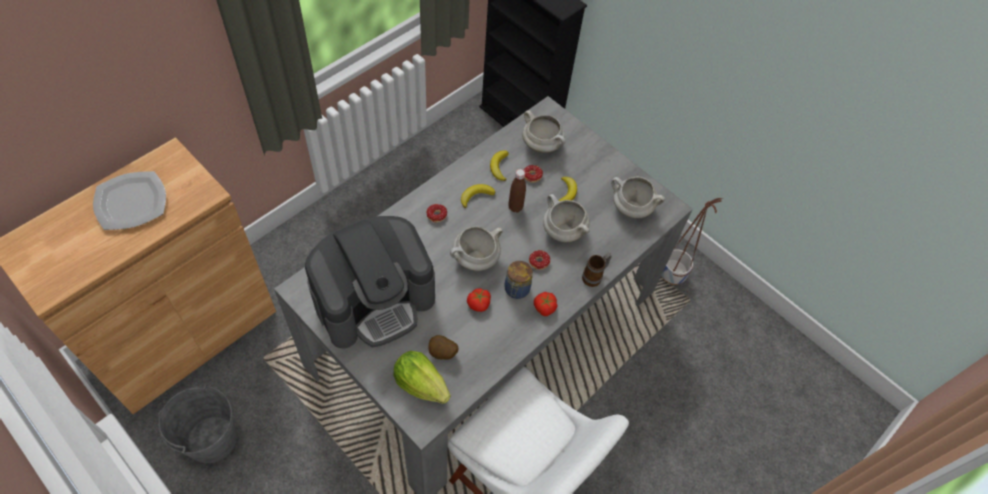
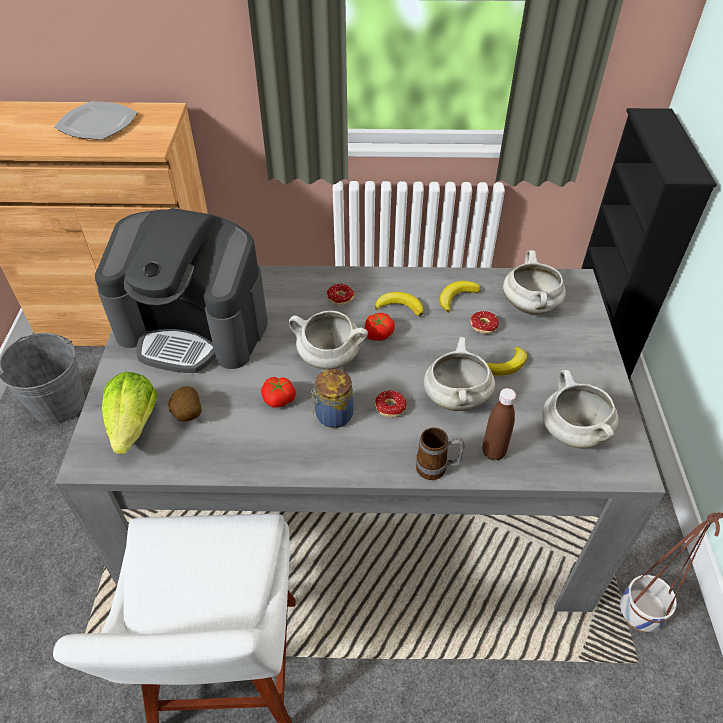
camera: 50 degrees right, 10 degrees down
brown bottle [508,169,526,212] -> brown bottle moved to [482,388,516,460]
tomato [534,292,558,316] -> tomato moved to [365,313,395,341]

